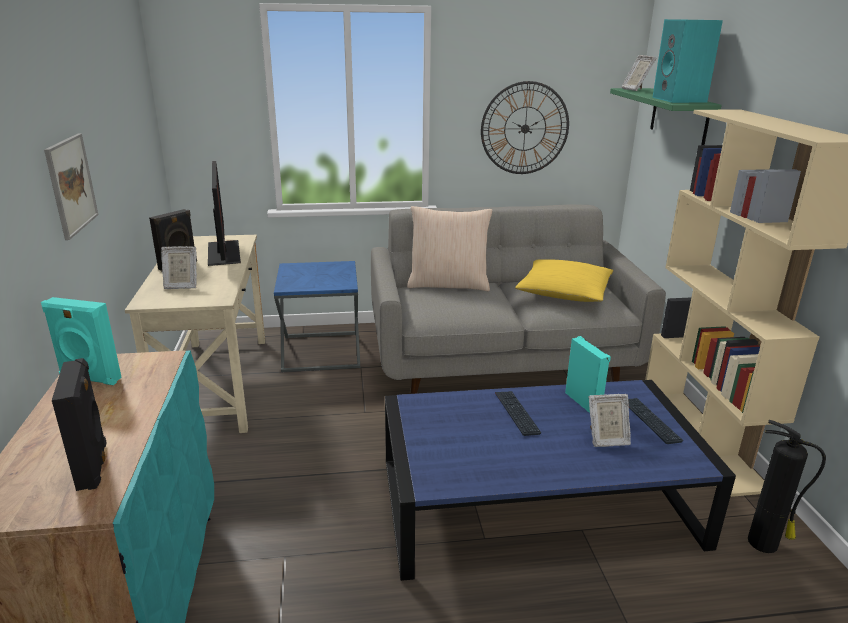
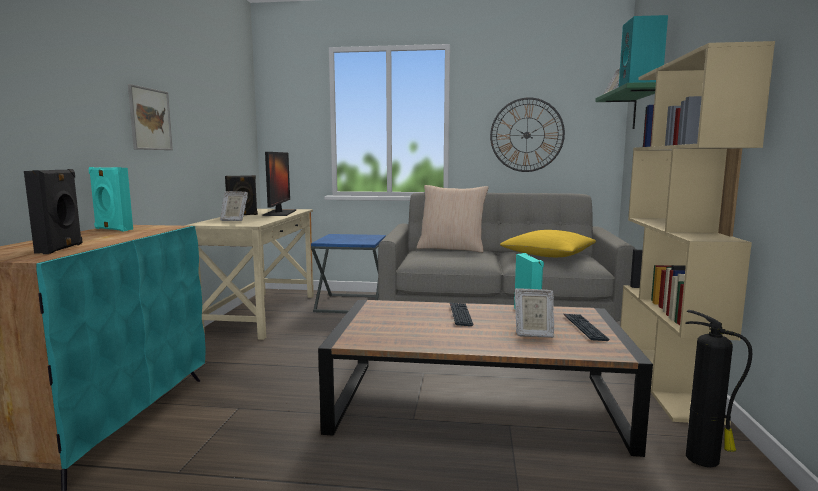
camera: 15 degrees right, 15 degrees down
blue coffee table [385,380,736,581] -> brown coffee table [318,300,653,457]

